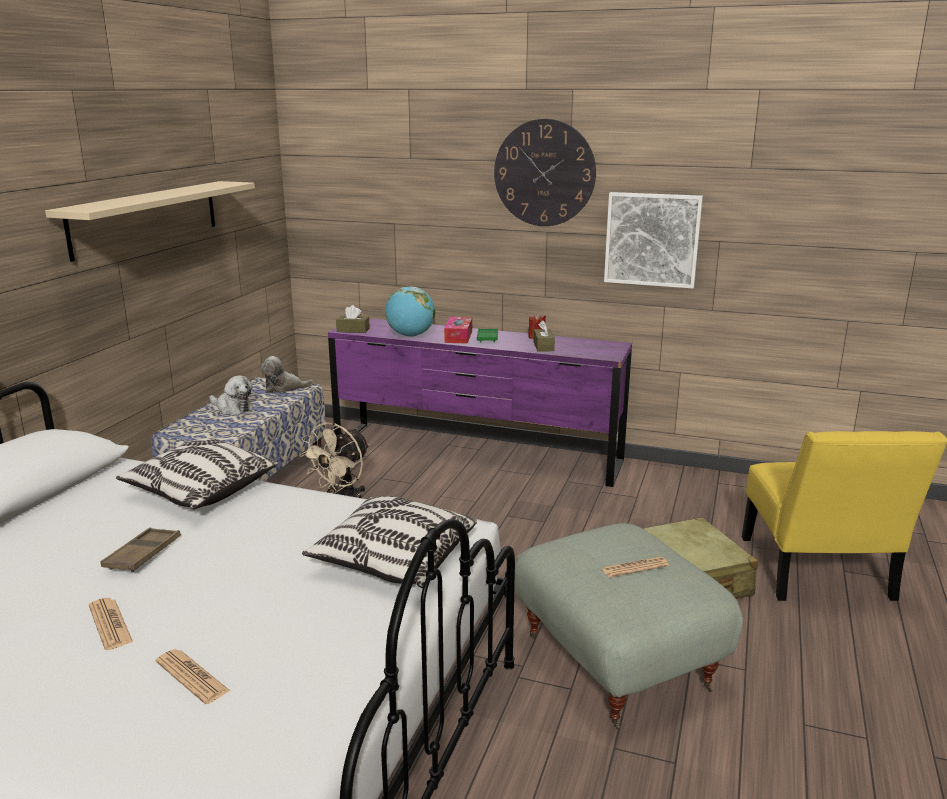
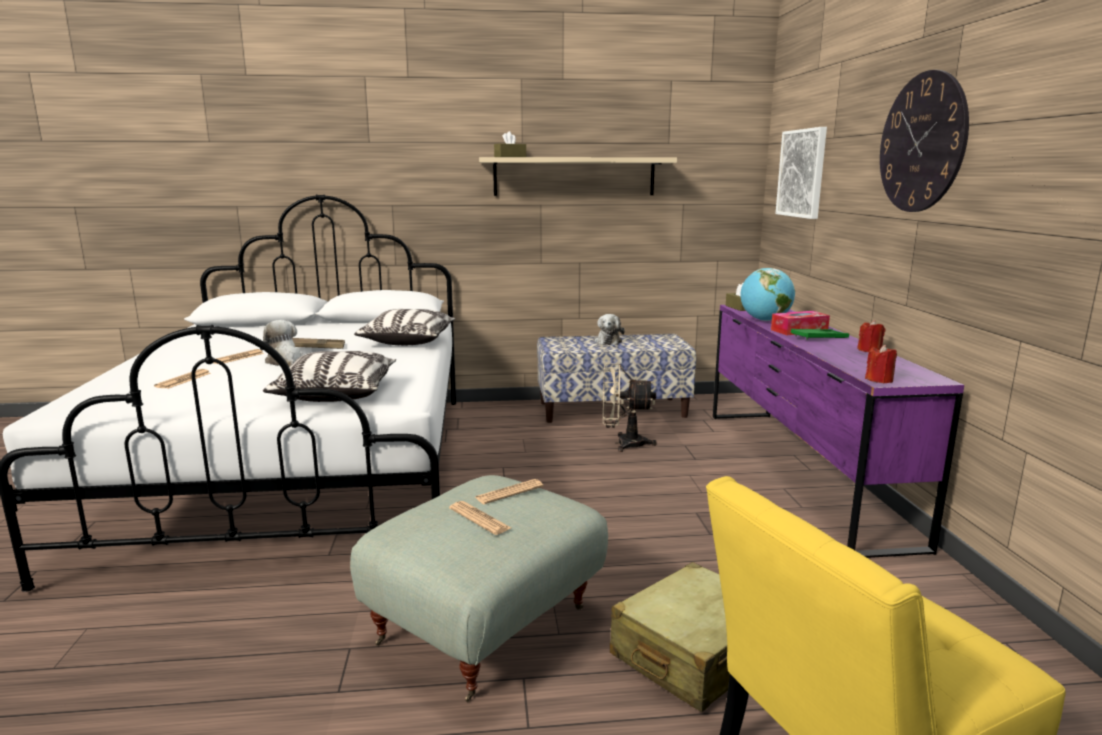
camera: 65 degrees right, 5 degrees down
plush toy [260,356,313,393] -> plush toy moved to [260,320,303,367]
brown tissue box [534,320,555,352] -> brown tissue box moved to [494,131,526,157]
picture [604,192,703,289] -> picture moved to [775,127,827,219]
none -> newspaper [474,479,543,504]
none -> red candle [865,345,897,383]

